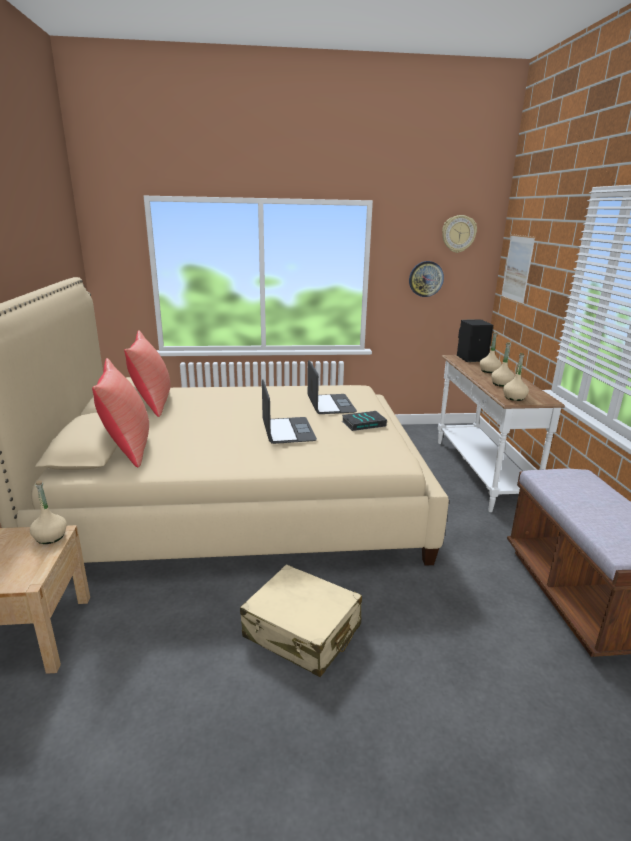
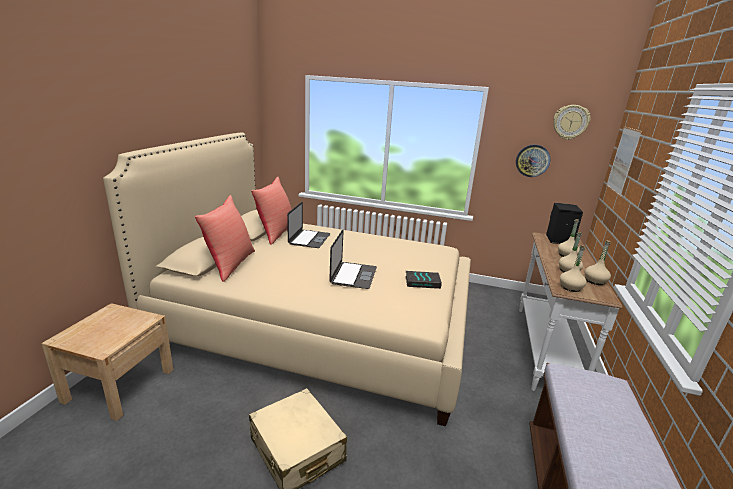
camera: 20 degrees right, 0 degrees up
beige bottle [30,480,67,544] -> beige bottle moved to [585,240,611,285]
laptop [308,360,357,414] -> laptop moved to [287,202,331,248]

